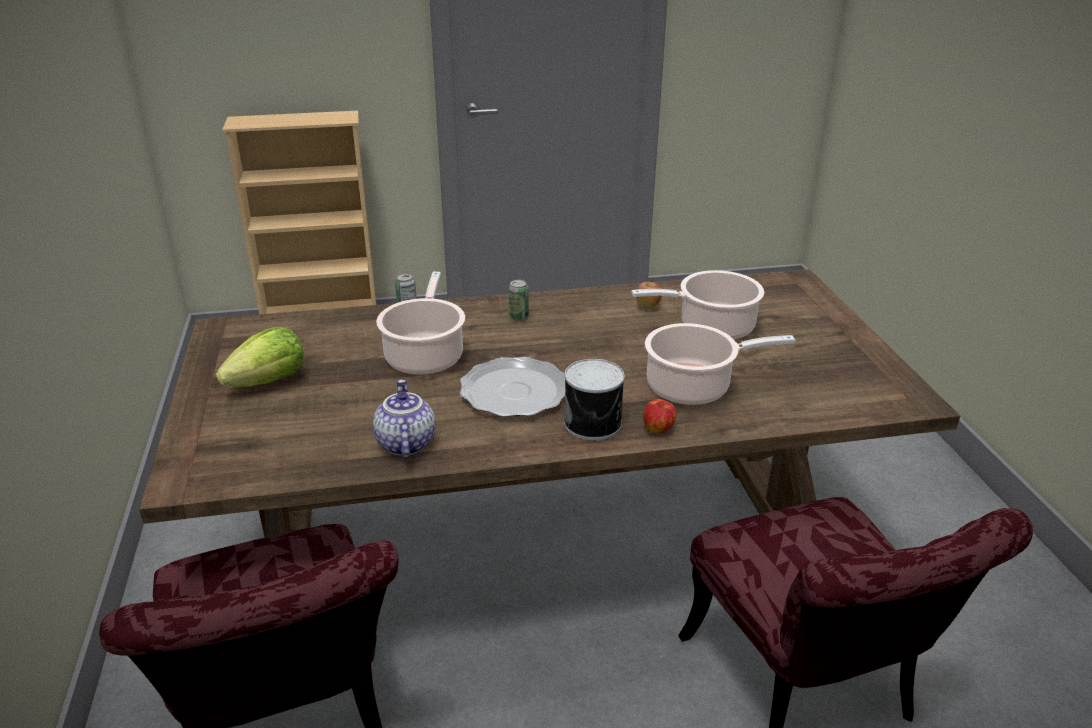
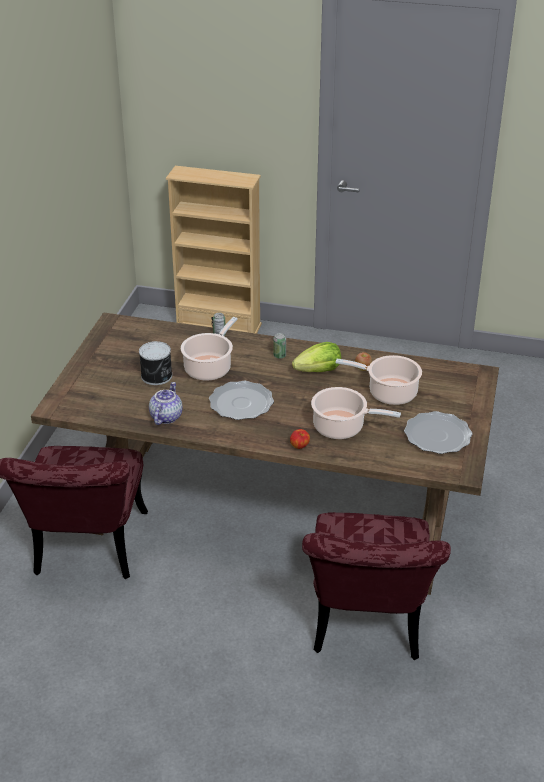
camera: 25 degrees right, 5 degrees up
lettuce [216,327,304,387] -> lettuce moved to [292,342,341,372]
can [564,359,625,441] -> can moved to [139,341,172,385]
none -> plate [404,411,473,454]

